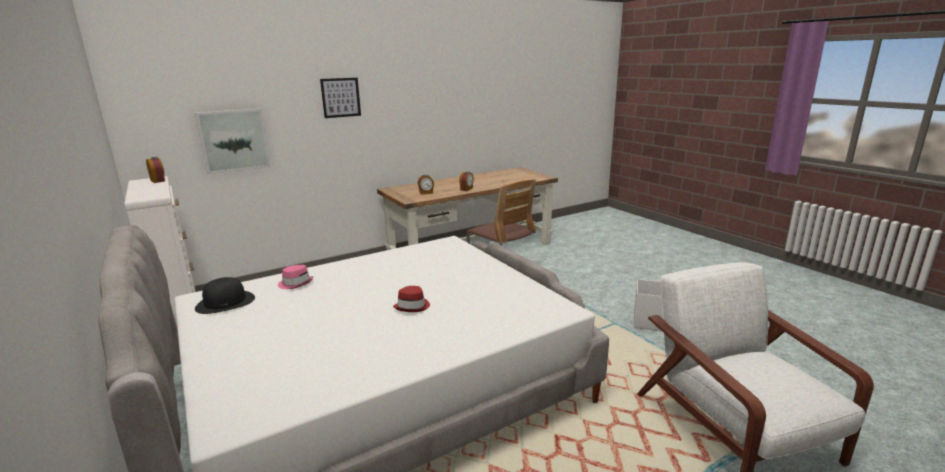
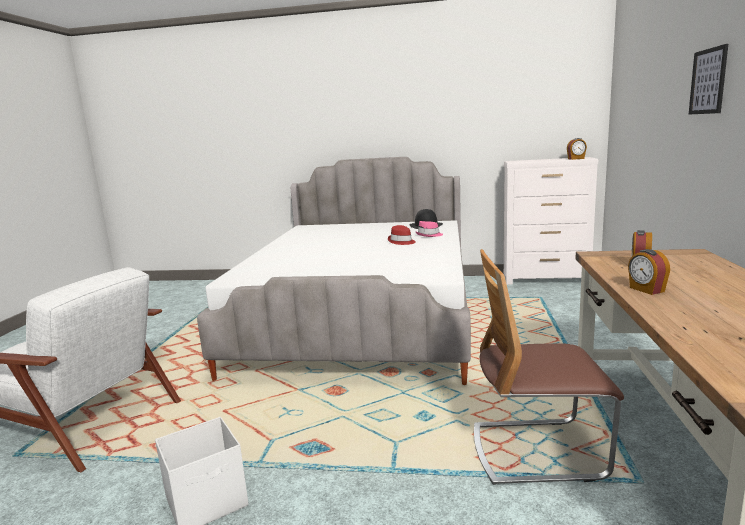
camera: 130 degrees right, 5 degrees down
picture [195,109,270,174] -> none
red hat [393,286,430,312] -> red hat moved to [388,225,416,245]

